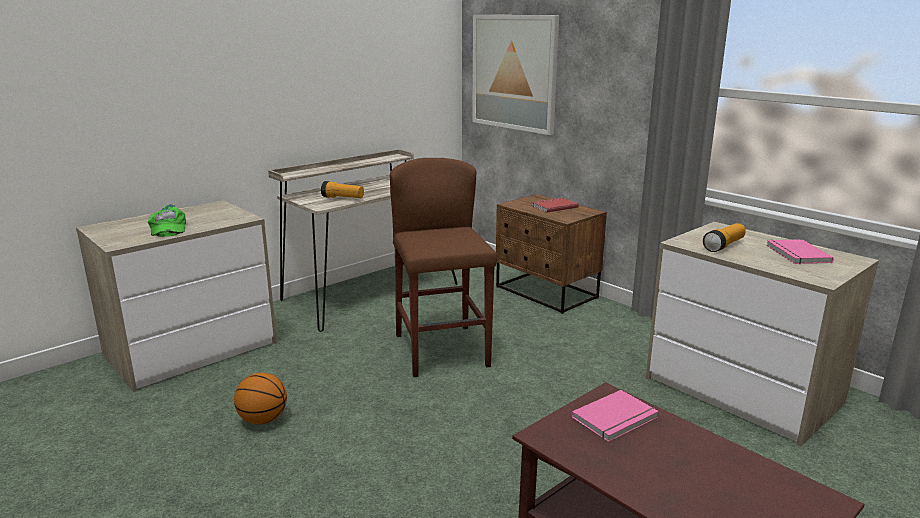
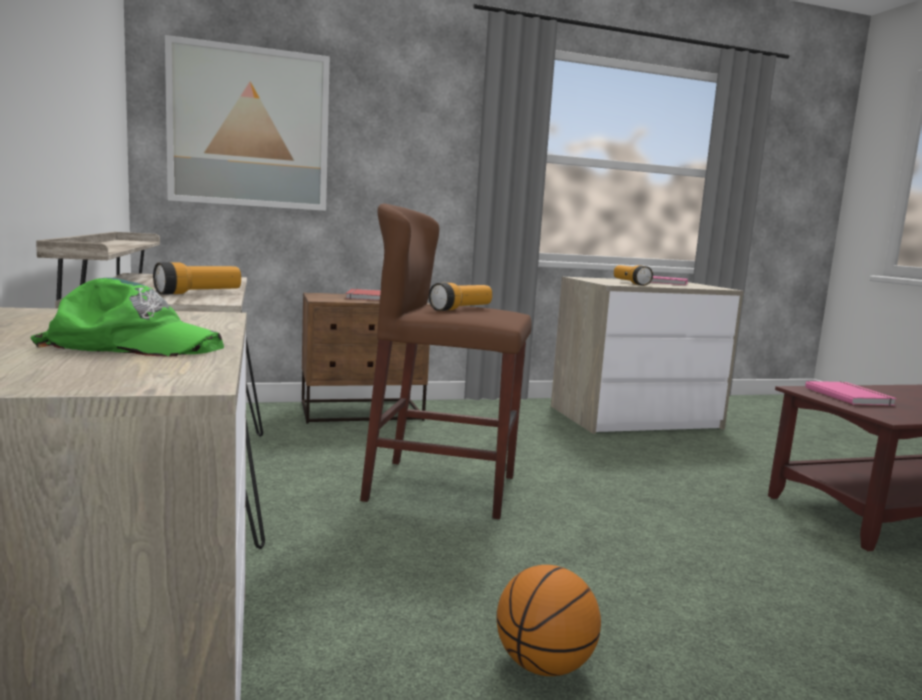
camera: 65 degrees left, 10 degrees down
none -> flashlight [429,283,492,311]

